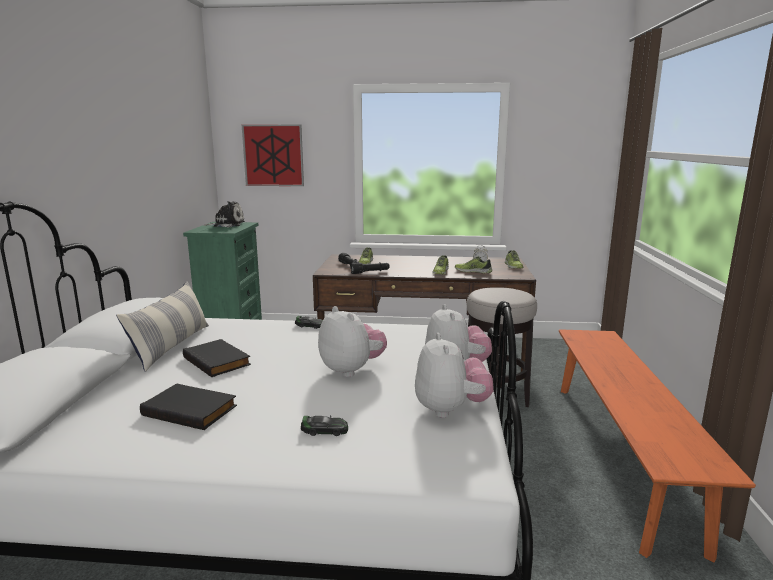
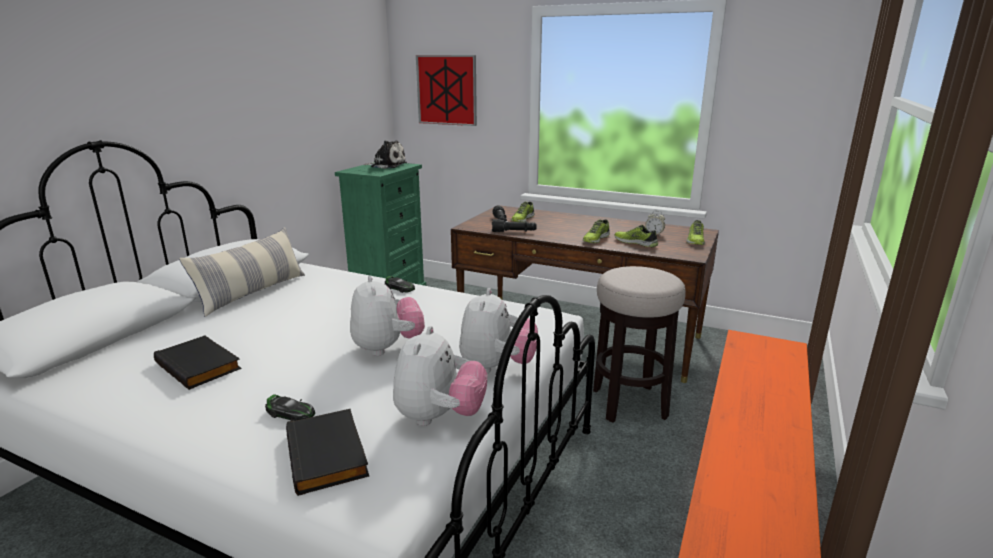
camera: 20 degrees right, 5 degrees up
black book [183,339,251,377] -> black book moved to [286,409,369,496]

